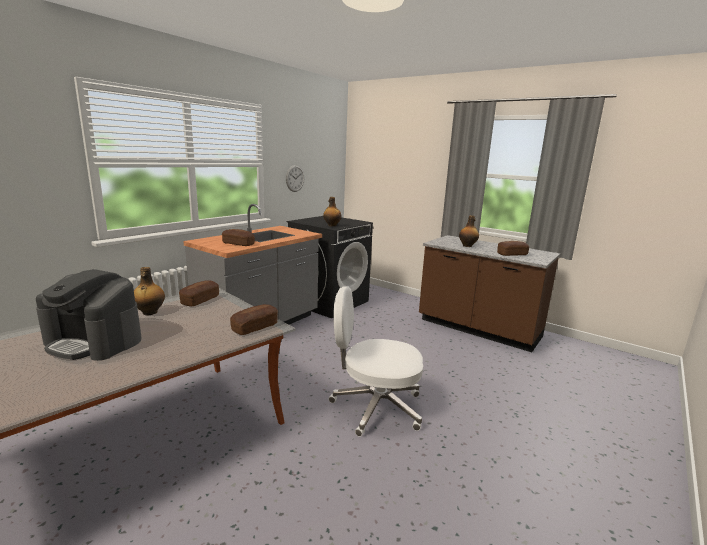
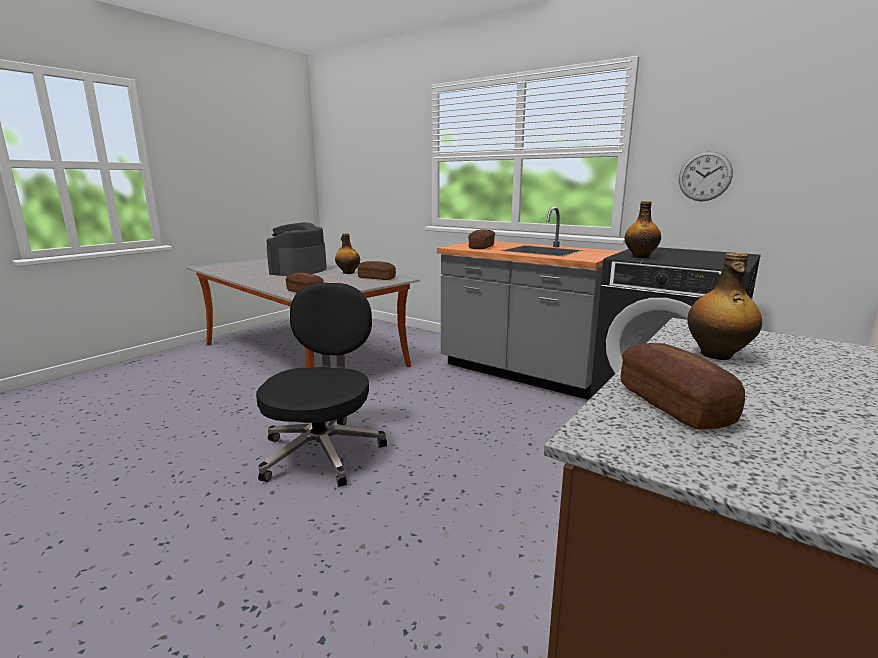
camera: 90 degrees right, 0 degrees up
white office chair [329,286,423,437] -> black office chair [256,282,387,487]

